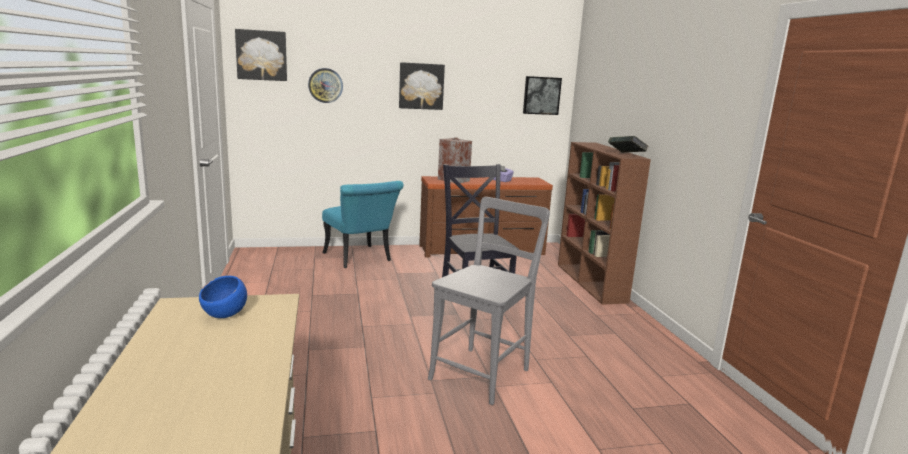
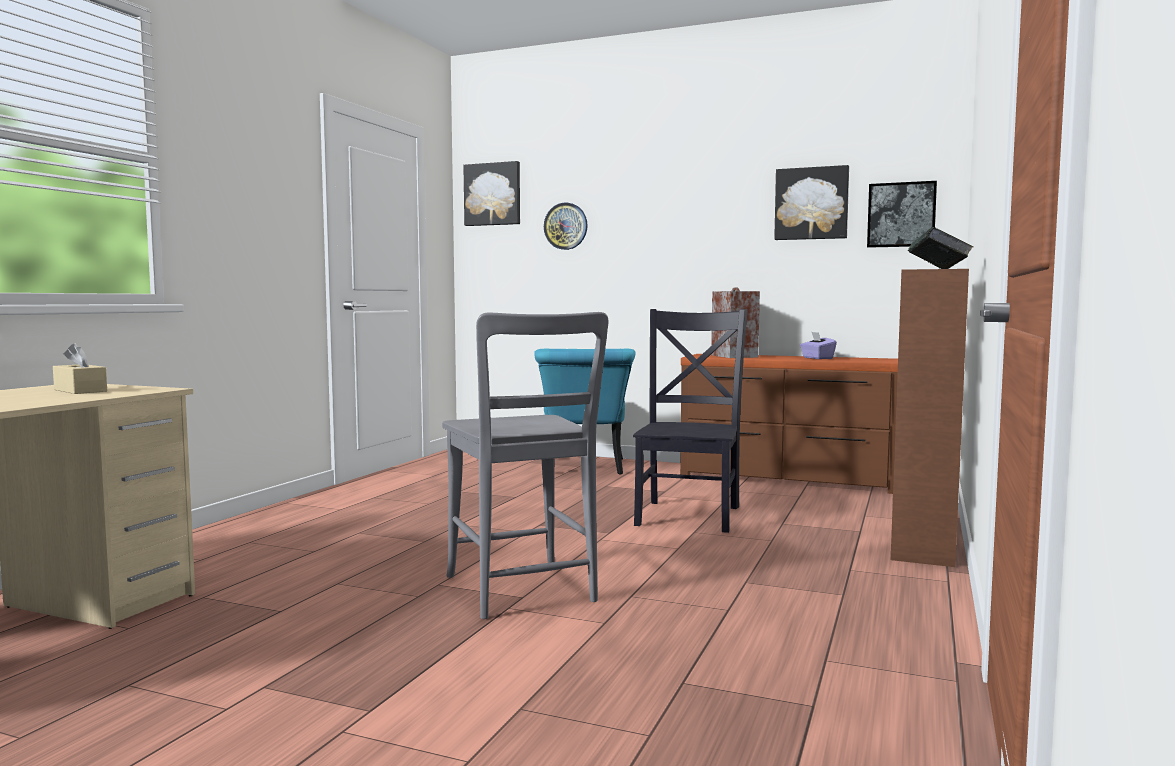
camera: 35 degrees right, 10 degrees down
blue bowl [199,276,247,318] -> beige tissue box [53,343,107,394]
picture [399,62,445,110] -> picture moved to [774,165,849,240]
grey chair [428,197,550,405] -> grey chair turned 90 degrees clockwise [442,312,608,619]

